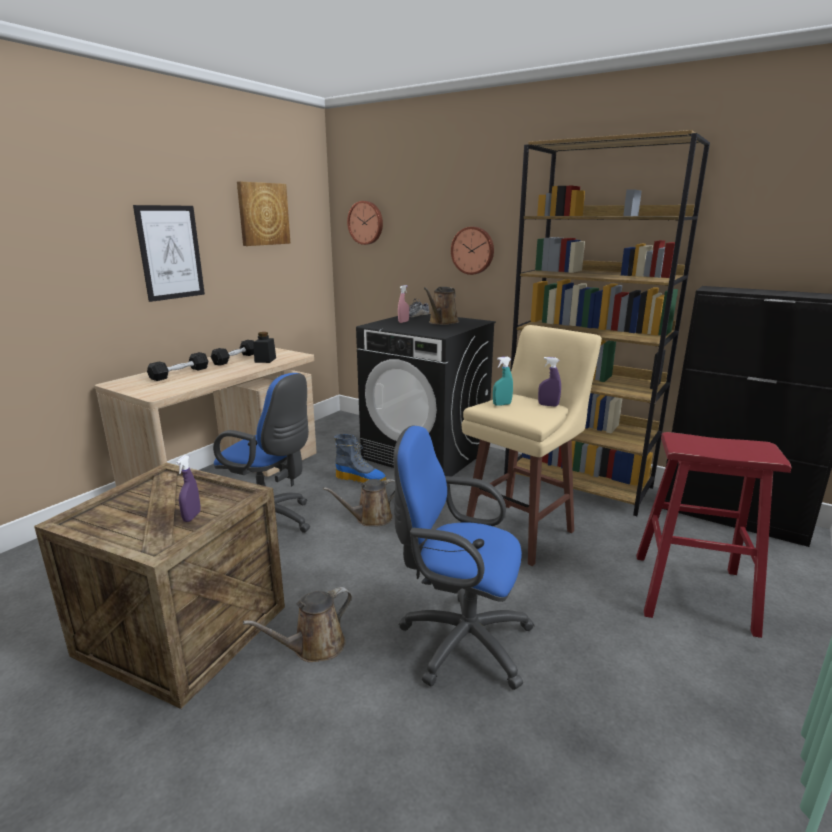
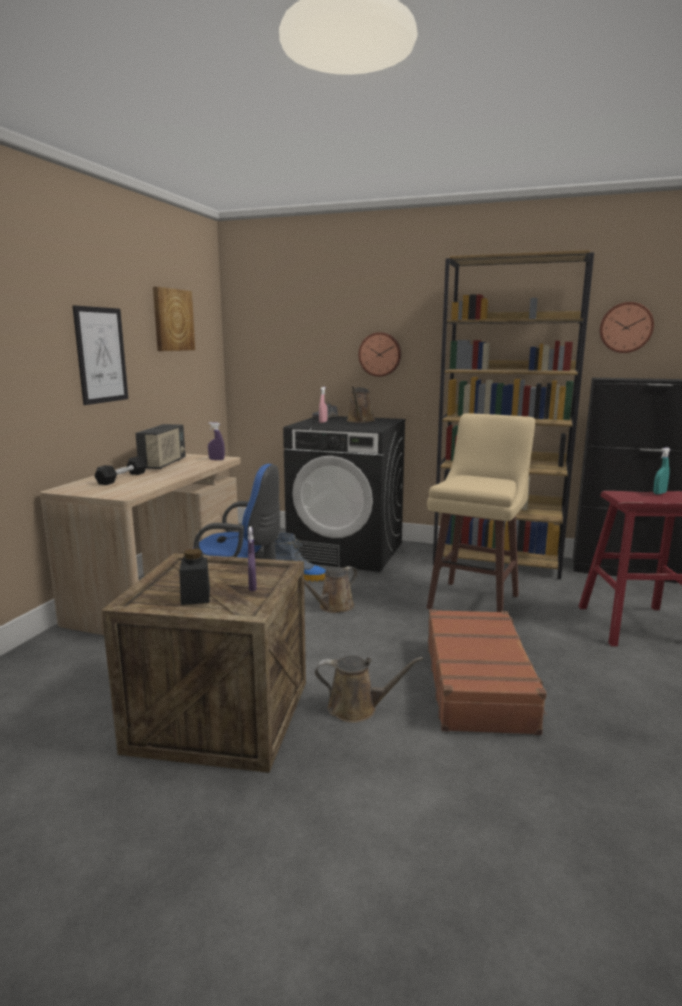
camera: 15 degrees left, 5 degrees down
black dumbbell [211,340,254,366] -> radio [135,424,185,469]
brown watering can [243,587,352,662] -> brown watering can turned 120 degrees counterclockwise [315,656,423,723]
black jar [253,332,276,363] -> black jar moved to [179,549,210,605]
wall clock [347,201,383,245] -> wall clock moved to [600,302,654,353]
blue office chair [393,425,534,690] -> brown suitcase [428,609,547,735]
turquoise spray bottle [493,357,513,406] -> turquoise spray bottle moved to [653,447,670,495]
purple spray bottle [538,357,561,406] -> purple spray bottle moved to [208,422,225,460]

